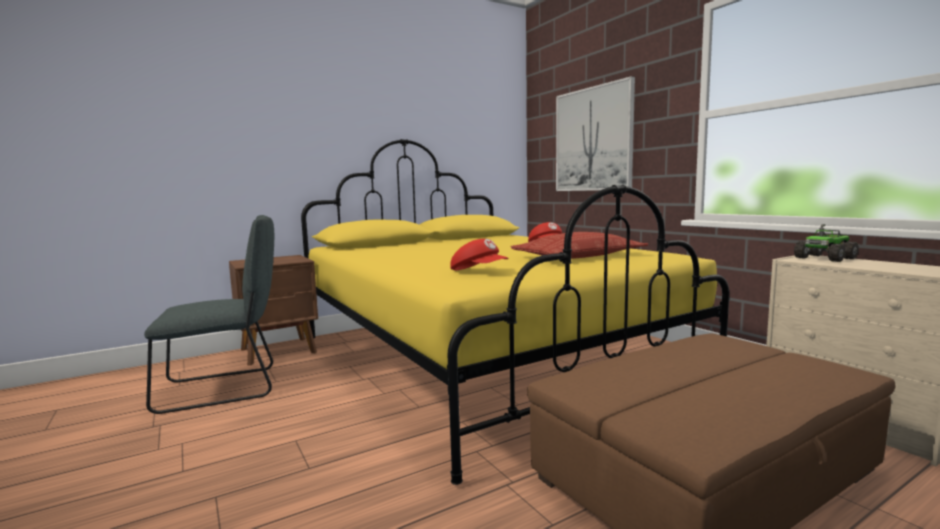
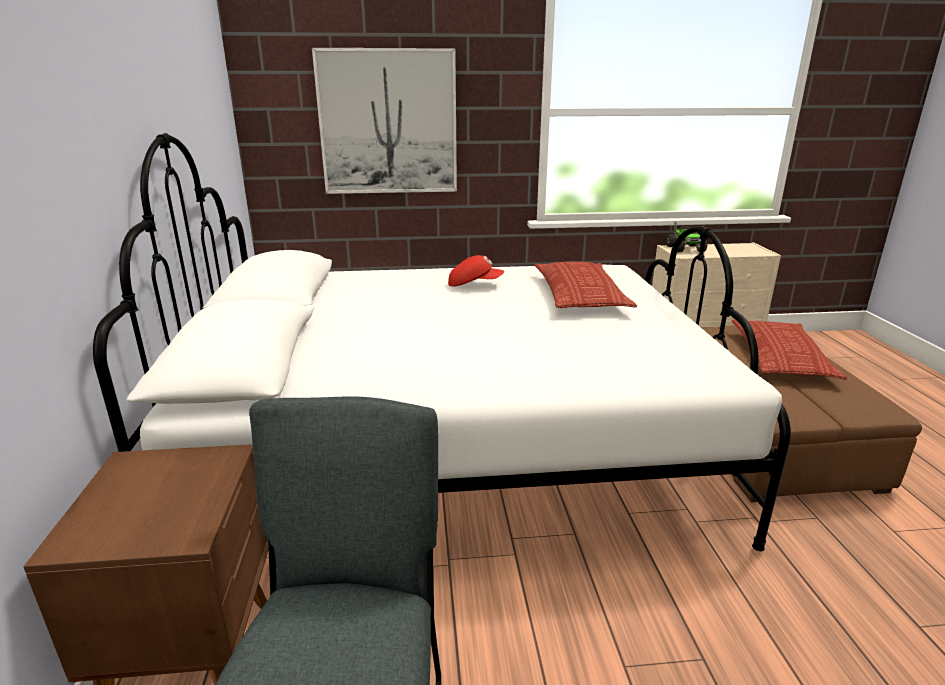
camera: 65 degrees left, 15 degrees up
yellow bed [301,139,729,485] -> white bed [93,133,791,551]
red cap [450,239,509,270] -> none
none -> pillow [732,319,847,380]

